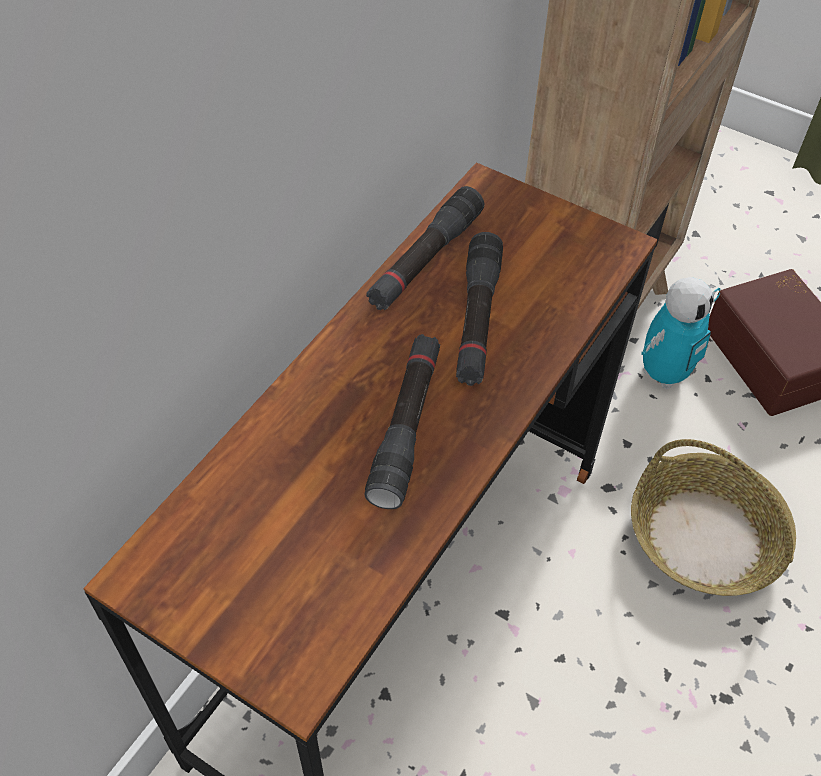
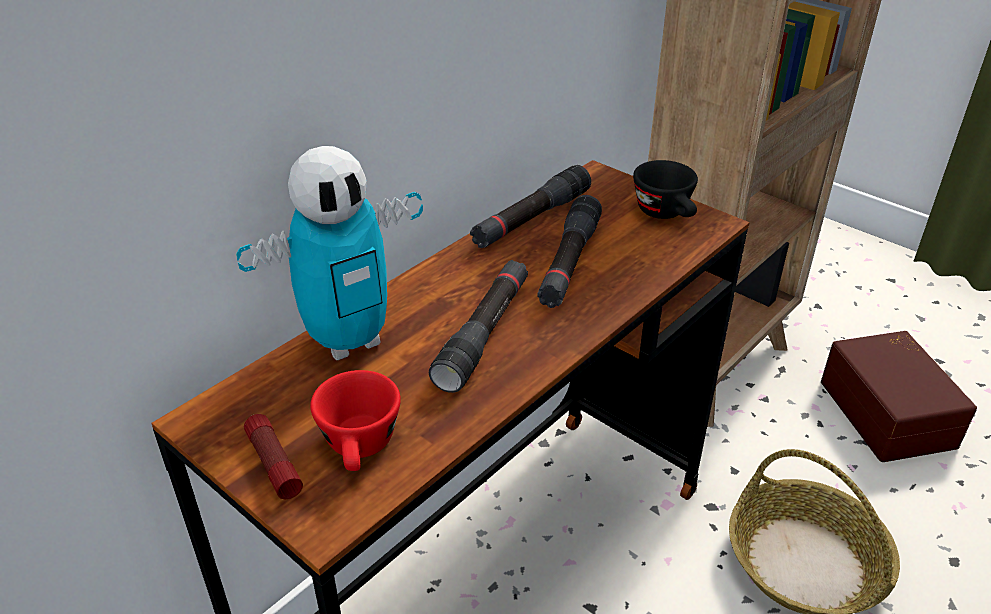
camera: 10 degrees right, 15 degrees down
toy robot [641,277,721,389] -> toy robot moved to [236,146,423,360]
none -> flashlight [244,414,303,499]
none -> red cup [310,370,401,471]
none -> black cup [633,160,698,219]

